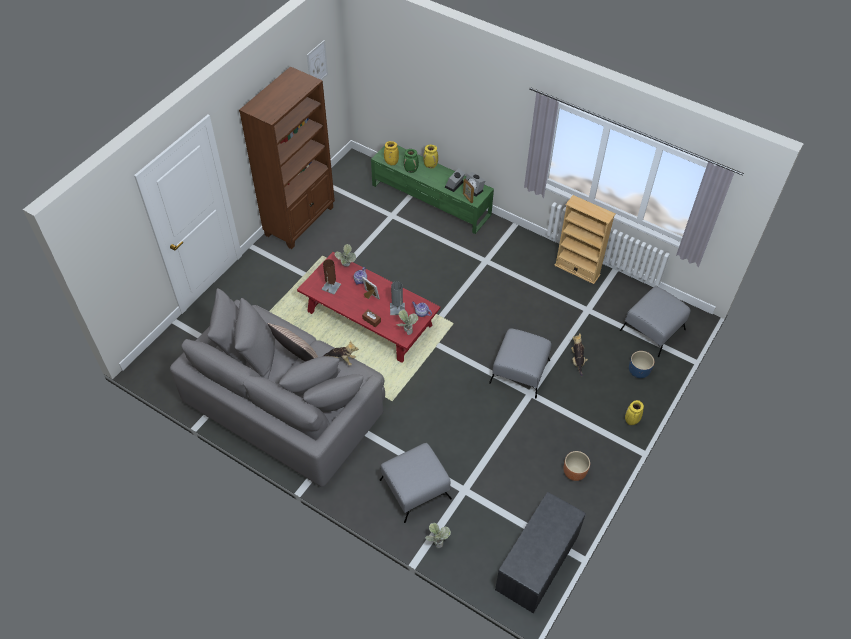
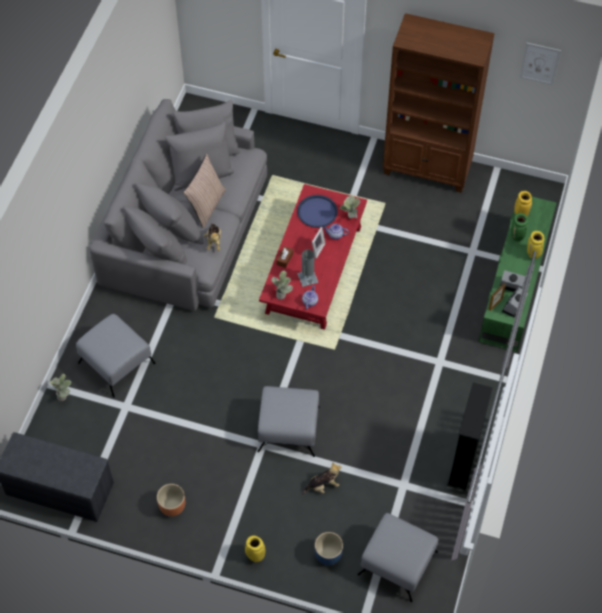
camera: 75 degrees right, 5 degrees up
brown table lamp [322,259,341,294] -> blue tray [297,195,337,228]
beige bookcase [554,195,616,284] -> black bookcase [447,383,492,491]

